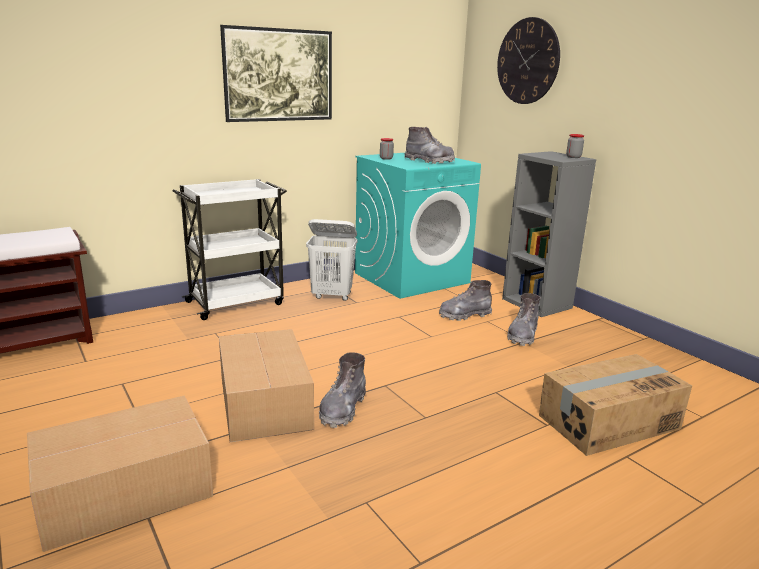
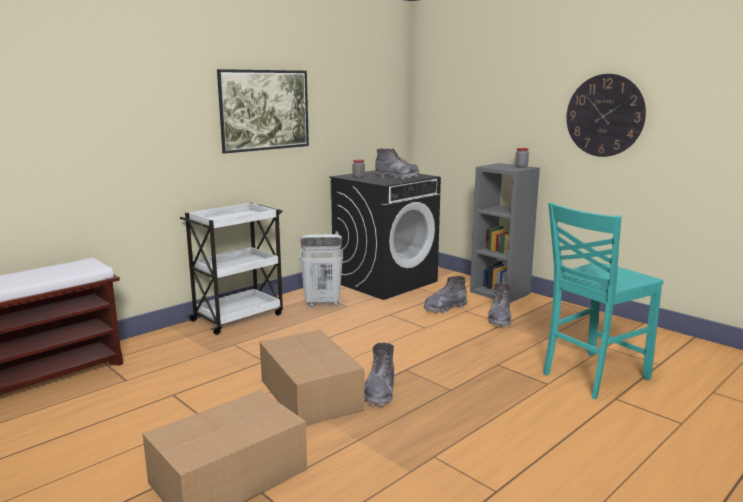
camera: 10 degrees left, 5 degrees down
turquoise washing machine [355,153,481,299] -> black washing machine [329,170,441,300]
wall clock [497,17,560,104] -> wall clock moved to [566,74,646,157]
cardboard box [539,354,692,456] -> turquoise chair [543,202,664,399]

